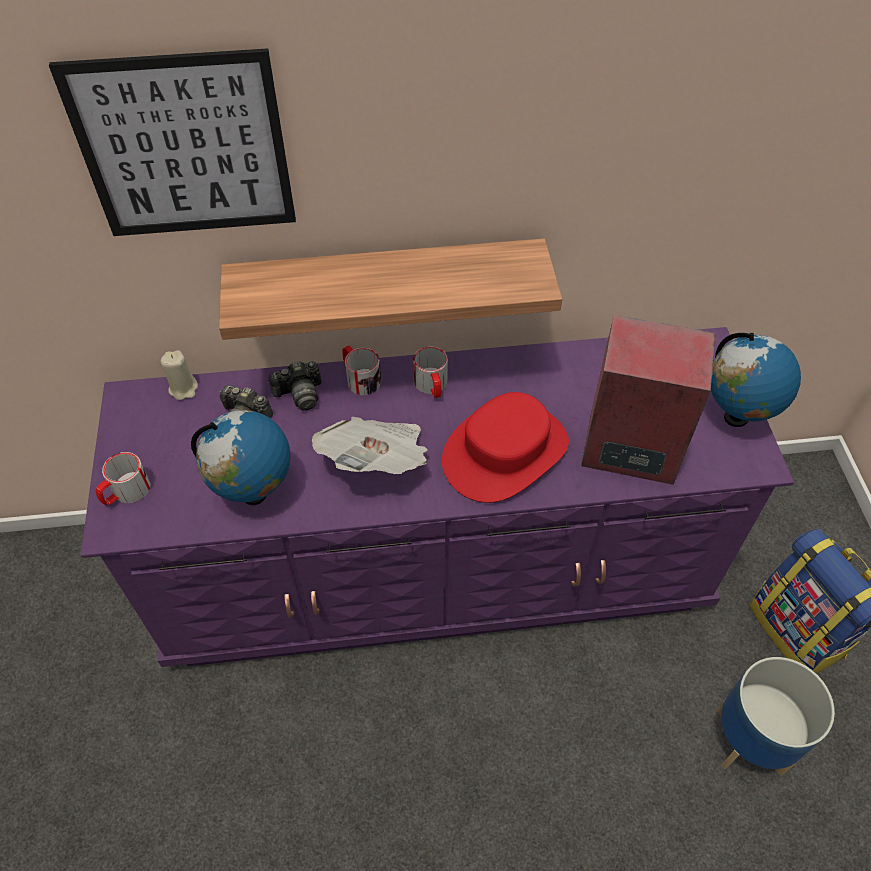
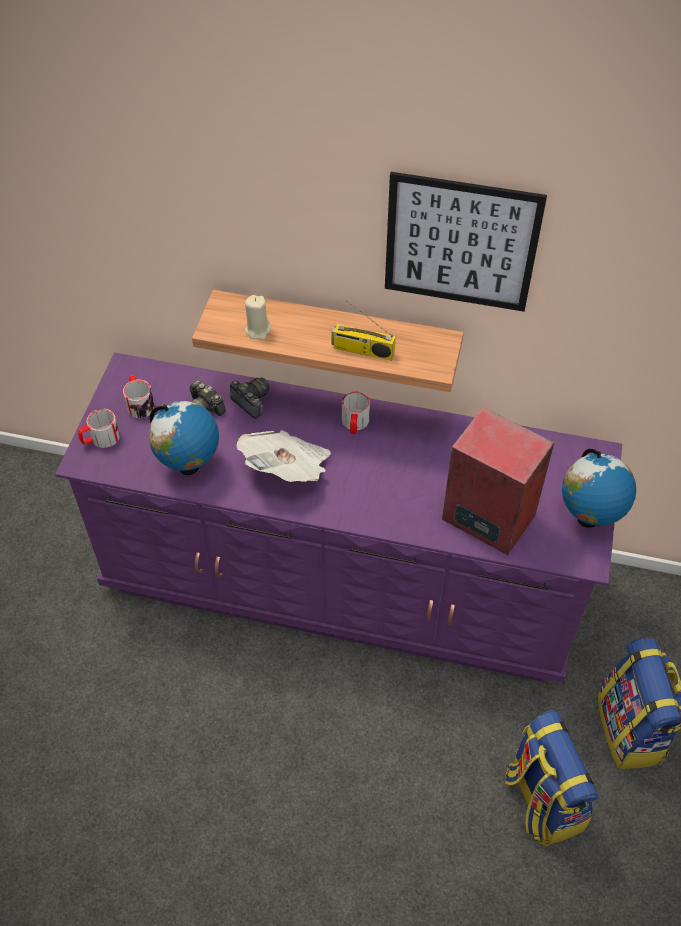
camera: 20 degrees right, 0 degrees up
picture [49,48,296,236] -> picture moved to [385,172,547,312]
beige candle [161,350,198,400] -> beige candle moved to [245,295,271,340]
camera [268,361,322,411] -> camera turned 135 degrees counterclockwise [230,378,270,419]
mug [343,345,381,395] -> mug moved to [123,375,155,418]
red hat [442,392,569,503] -> none
planter [716,657,835,776] -> backpack [505,710,598,847]
none -> radio [331,300,396,361]

